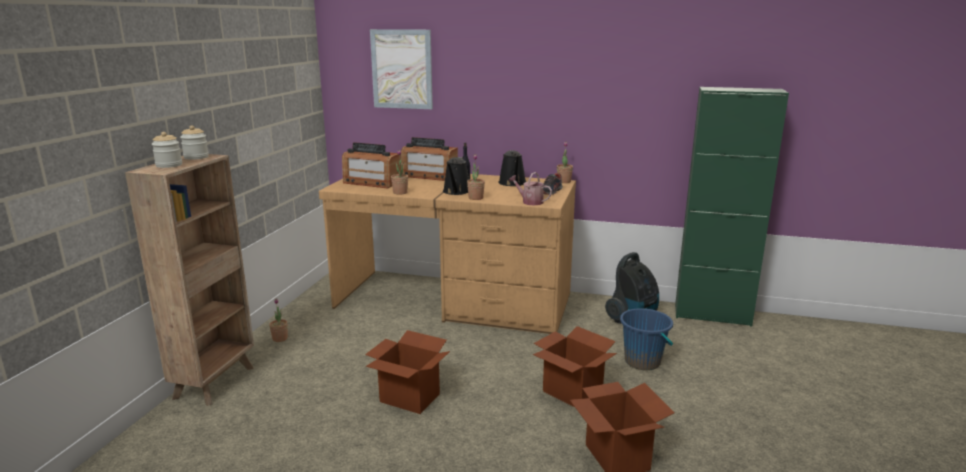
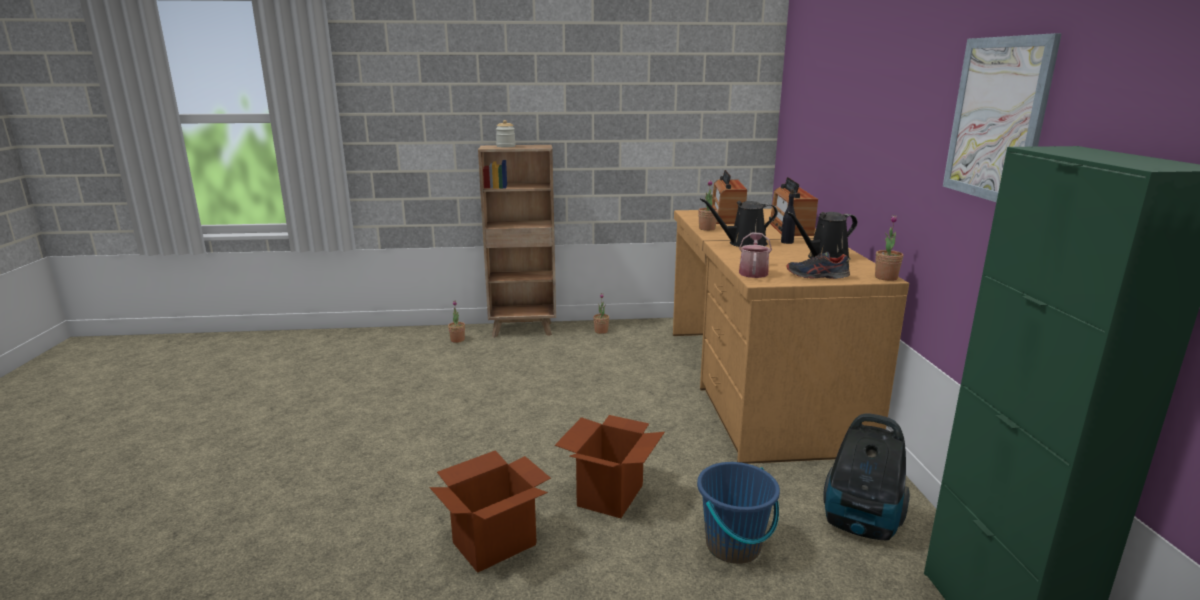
camera: 70 degrees right, 0 degrees up
jar [180,125,209,160] -> none
cardboard box [365,330,450,414] -> none
picture [370,29,433,109] -> picture moved to [943,33,1062,202]
potted plant [467,154,485,200] -> potted plant moved to [448,300,465,343]

